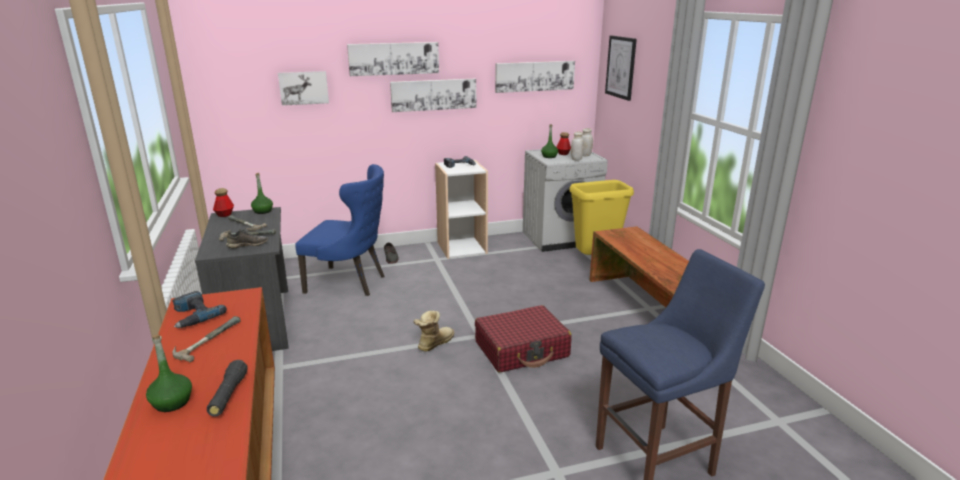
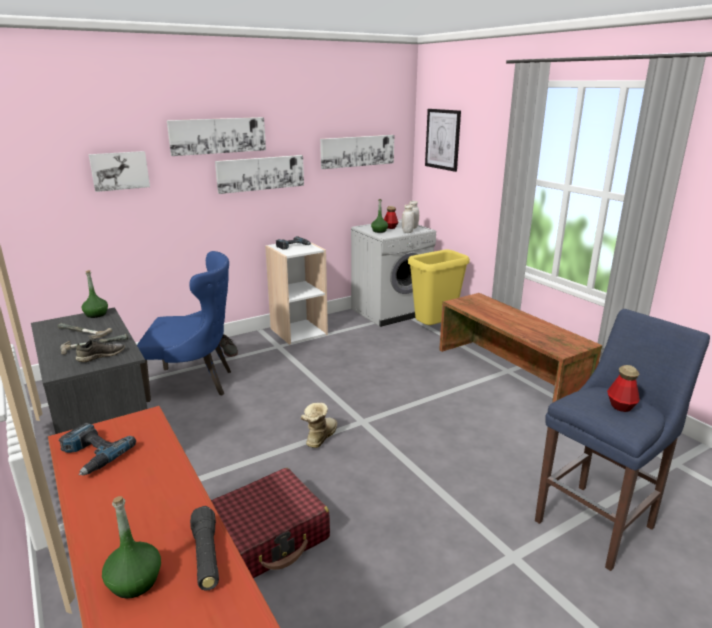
camera: 15 degrees left, 0 degrees up
hammer [172,316,241,362] -> none
bottle [213,188,234,217] -> bottle moved to [607,365,640,412]
red suitcase [475,305,571,372] -> red suitcase moved to [211,468,330,578]

